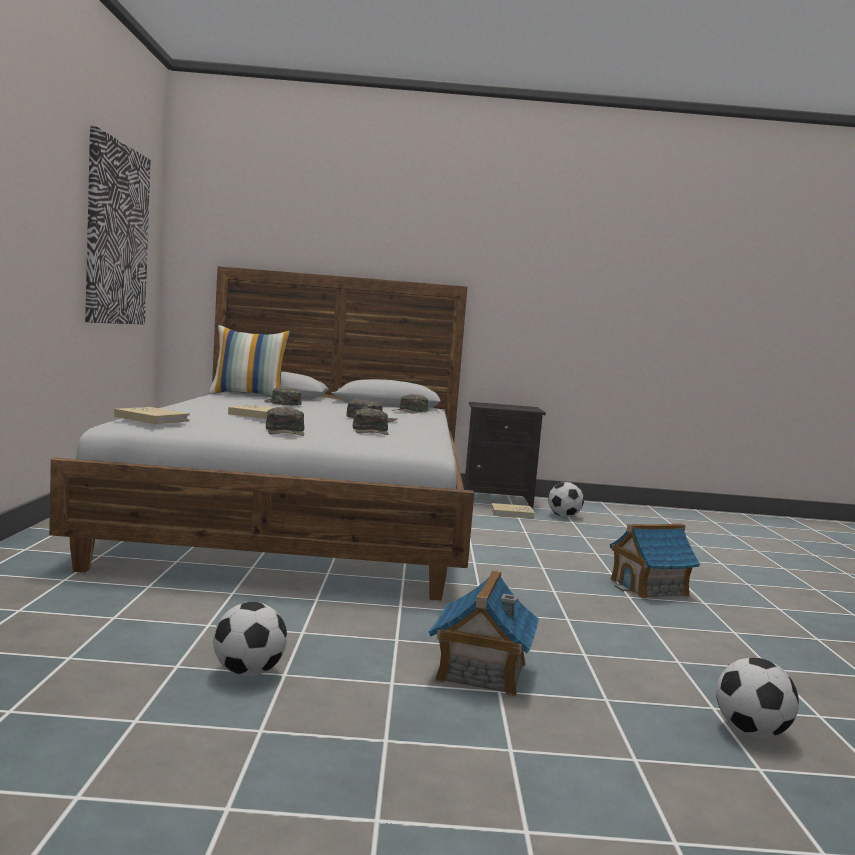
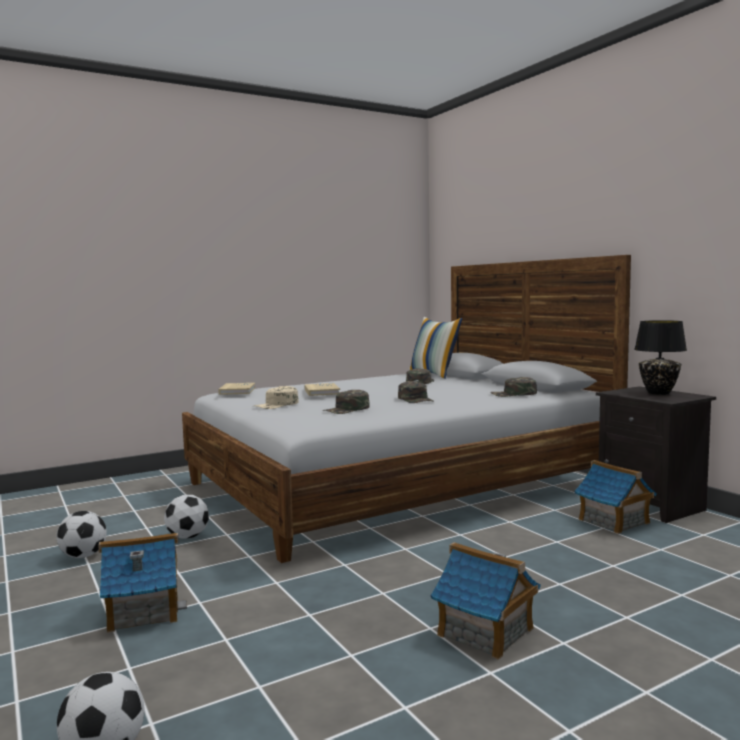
camera: 60 degrees right, 0 degrees up
picture [85,126,151,324] -> none
green cap [266,407,304,436] -> beige cap [254,386,299,409]
beige book [491,503,535,518] -> toy house [574,460,657,534]
football [548,482,584,517] -> football moved to [164,495,209,539]
none -> black table lamp [634,320,687,395]

